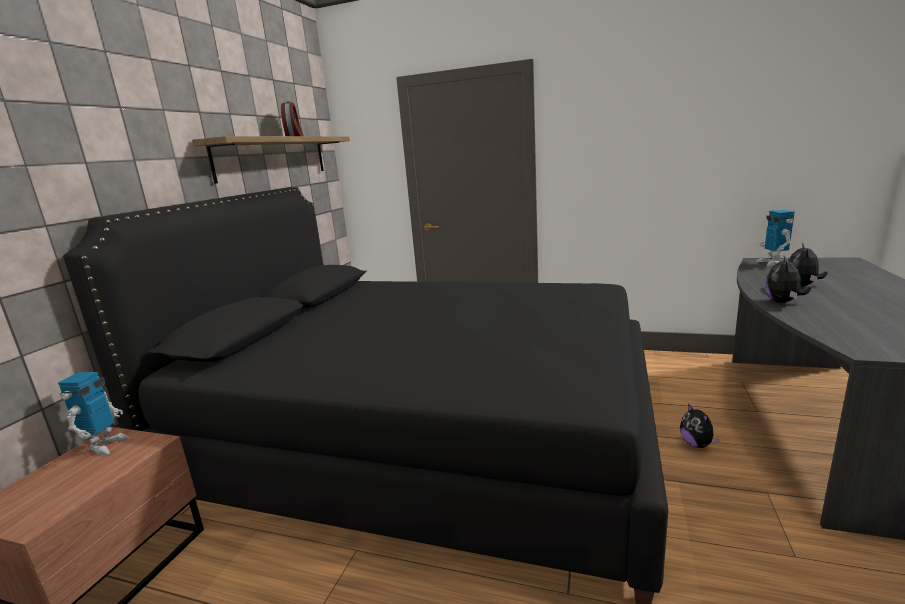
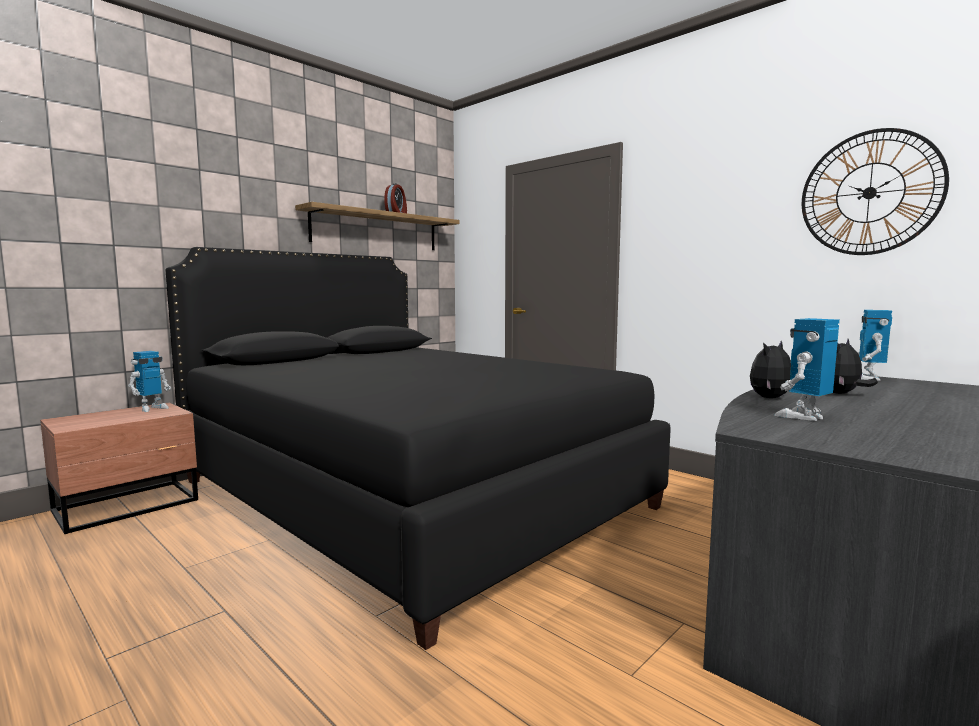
camera: 25 degrees right, 10 degrees down
plush toy [680,403,720,448] -> none
none -> toy robot [775,318,840,421]
none -> wall clock [802,128,949,255]

